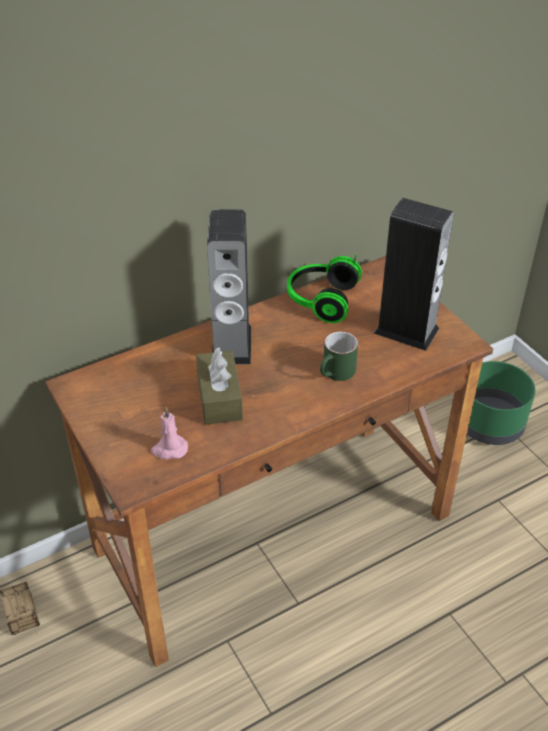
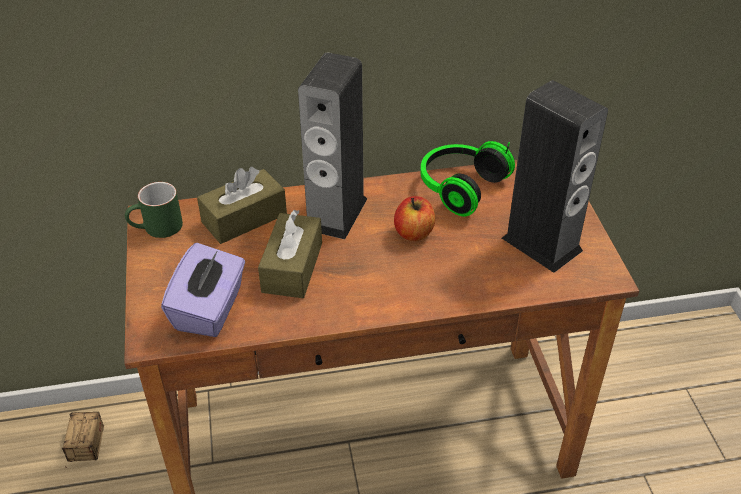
camera: 20 degrees right, 0 degrees up
pink candle [151,407,188,459] -> purple tissue box [161,243,245,337]
green mug [320,331,358,381] -> green mug moved to [125,182,183,238]
green planter [467,361,535,445] -> none
none -> brown tissue box [197,167,287,244]
none -> apple [394,196,435,241]

